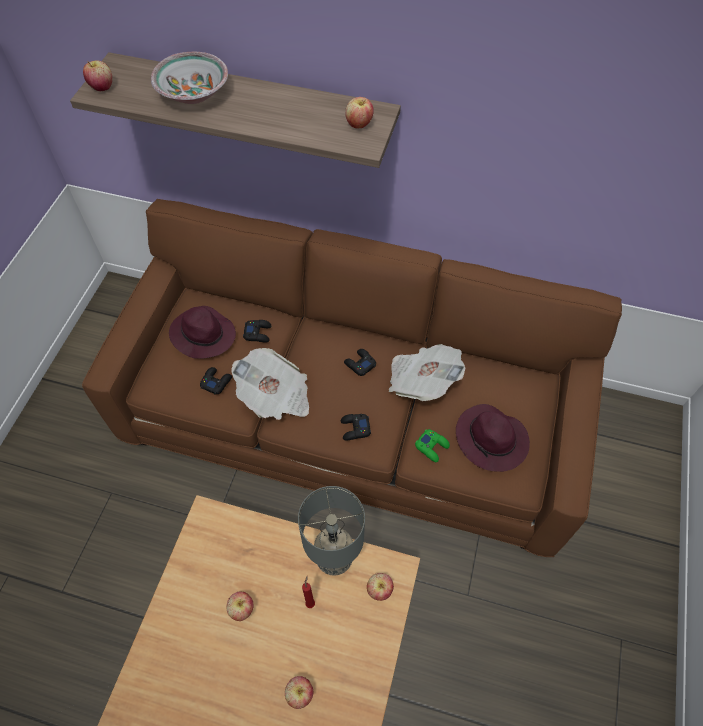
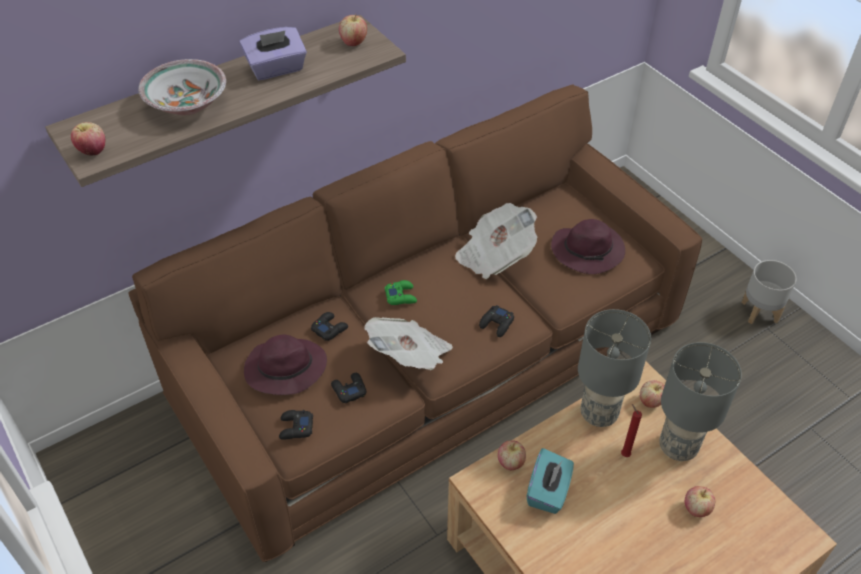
camera: 50 degrees left, 10 degrees down
apple [226,592,253,621] -> apple moved to [498,440,526,470]
black game controller [344,349,376,376] -> black game controller moved to [279,410,313,440]
green game controller [415,429,450,462] -> green game controller moved to [385,280,417,305]
none -> purple tissue box [240,27,307,80]
none -> turquoise tissue box [526,448,574,514]
none -> grey table lamp [659,342,742,461]
none -> grey planter [741,260,797,324]

